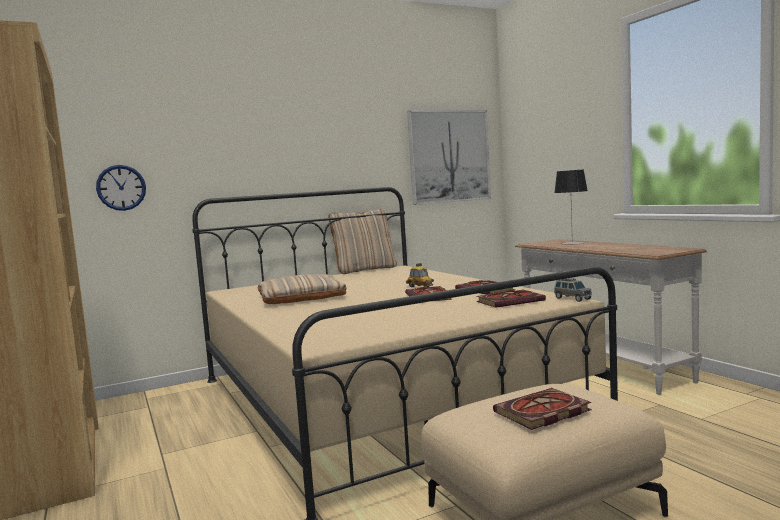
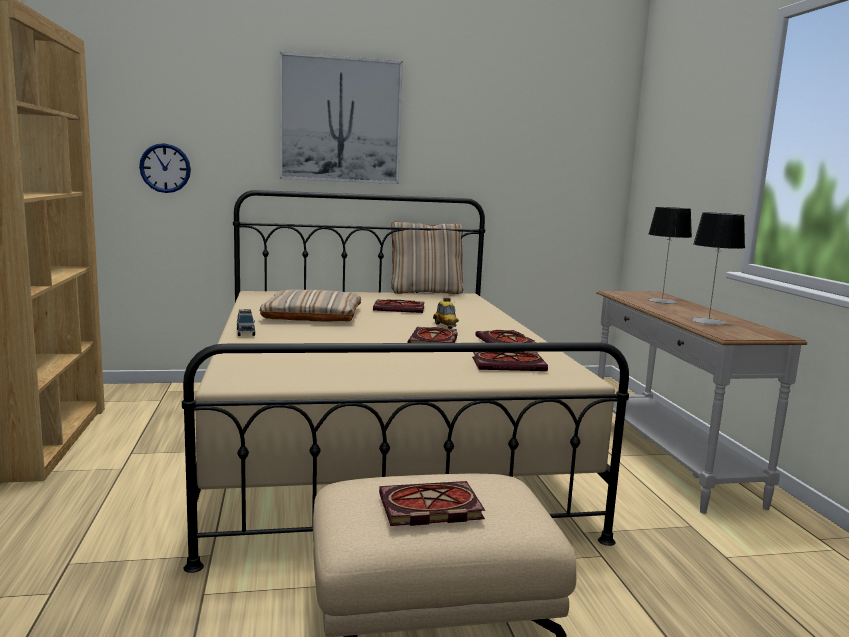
camera: 15 degrees right, 5 degrees up
picture [407,110,491,205] -> picture moved to [280,52,403,184]
grey toy car [555,278,592,302] -> grey toy car moved to [237,309,255,336]
none -> book [373,299,424,313]
none -> table lamp [691,212,745,325]

